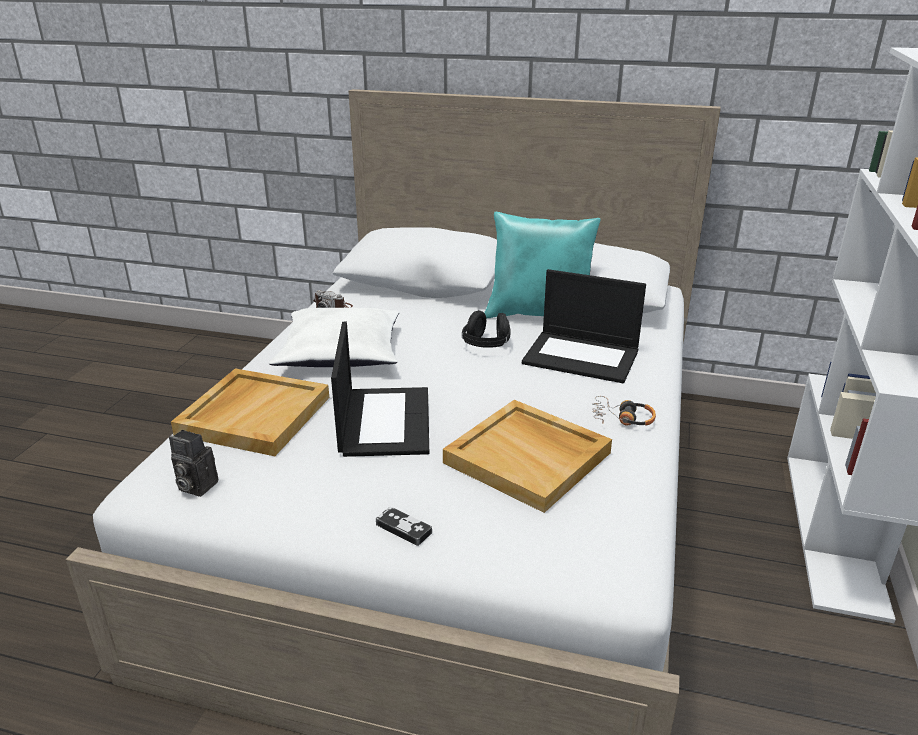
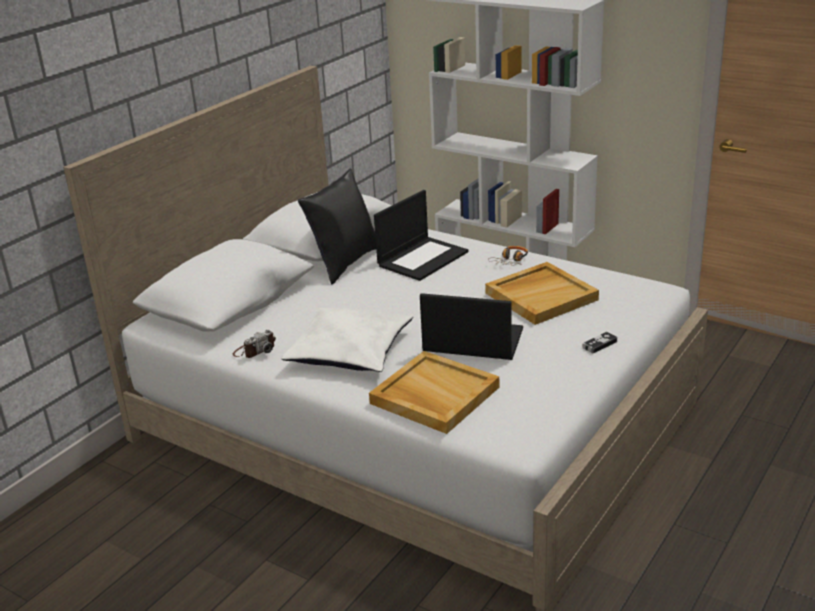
camera: 70 degrees left, 0 degrees up
camera [169,430,218,497] -> none
black headphones [462,310,510,348] -> none
turquoise pillow [484,212,601,318] -> black pillow [298,168,376,284]

